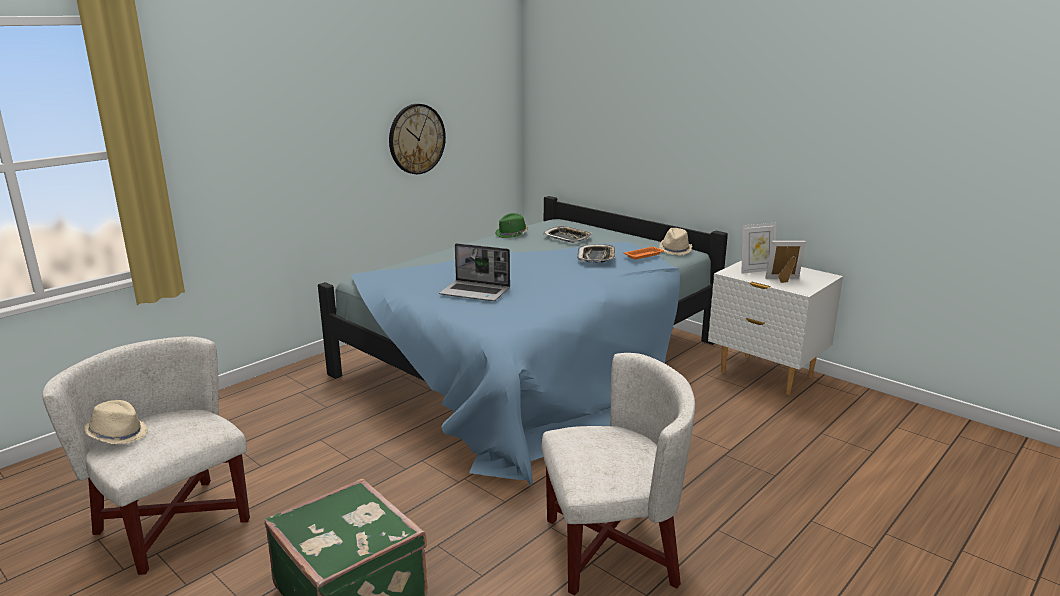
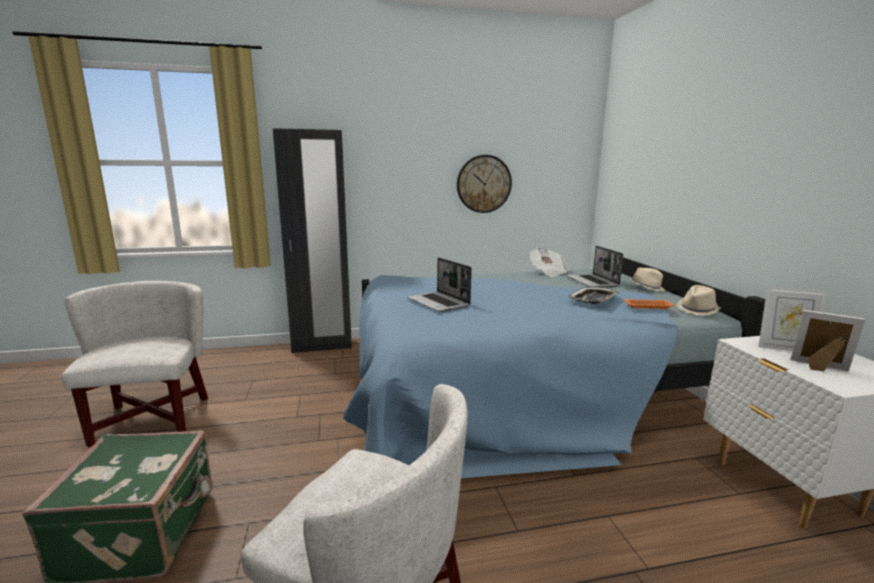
camera: 35 degrees right, 5 degrees down
beige hat [84,400,148,444] -> beige hat moved to [629,268,665,291]
green hat [495,213,528,238] -> newspaper [530,247,567,277]
tray [543,226,592,243] -> laptop [567,246,623,288]
none -> black wardrobe [273,128,352,353]

